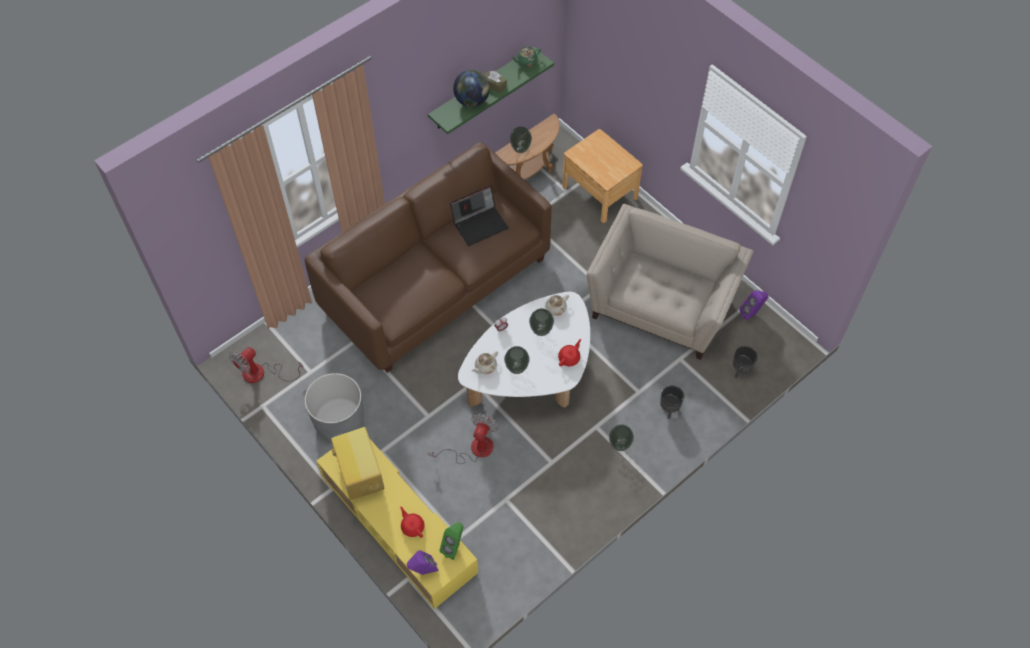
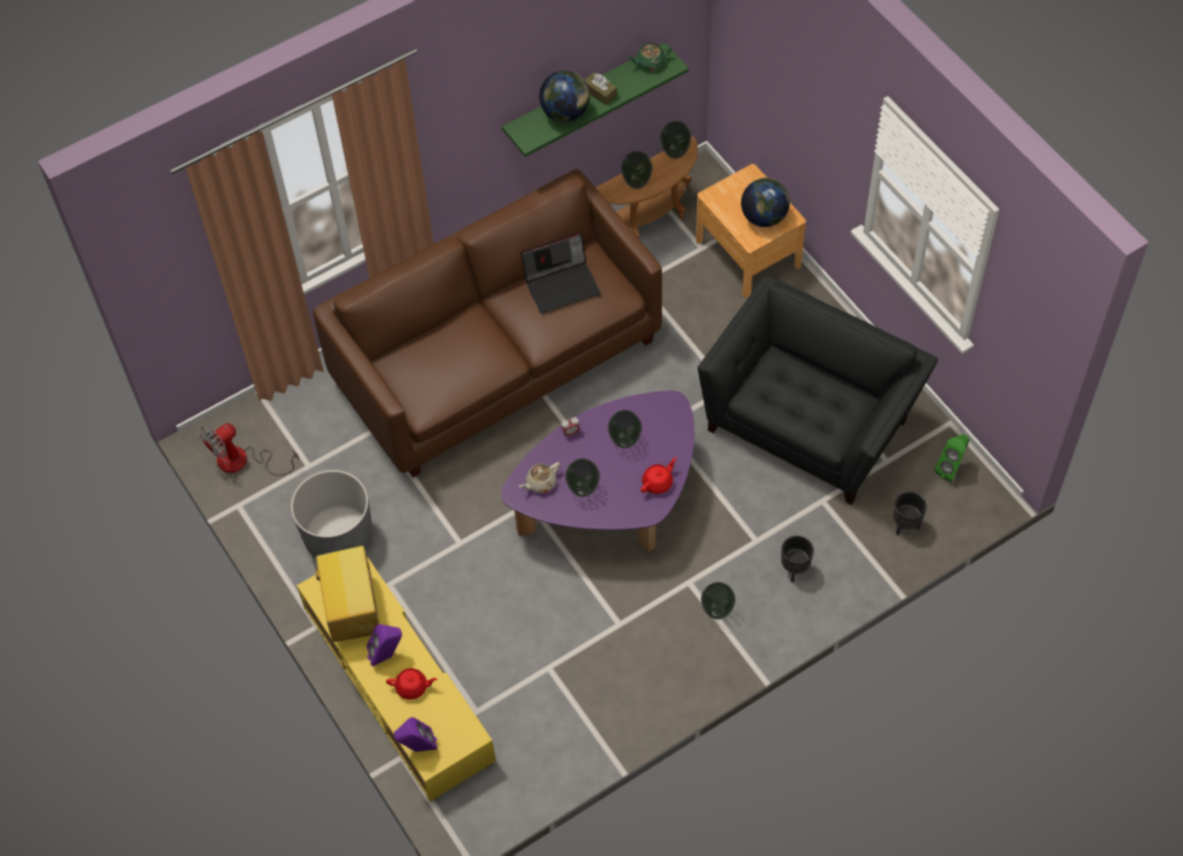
camera: 10 degrees right, 0 degrees up
red teapot [400,507,425,538] -> red teapot turned 120 degrees clockwise [386,668,437,700]
fan [428,414,498,464] -> none
green speaker [439,522,463,560] -> green speaker moved to [935,434,969,482]
white coffee table [458,292,590,408] -> purple coffee table [501,390,694,551]
beige teapot [545,294,569,316] -> none
beige armchair [587,204,754,360] -> black armchair [698,275,938,505]
purple speaker [740,290,769,321] -> purple speaker moved to [367,624,402,667]
none -> vase [660,121,691,159]
none -> globe [741,178,790,227]

